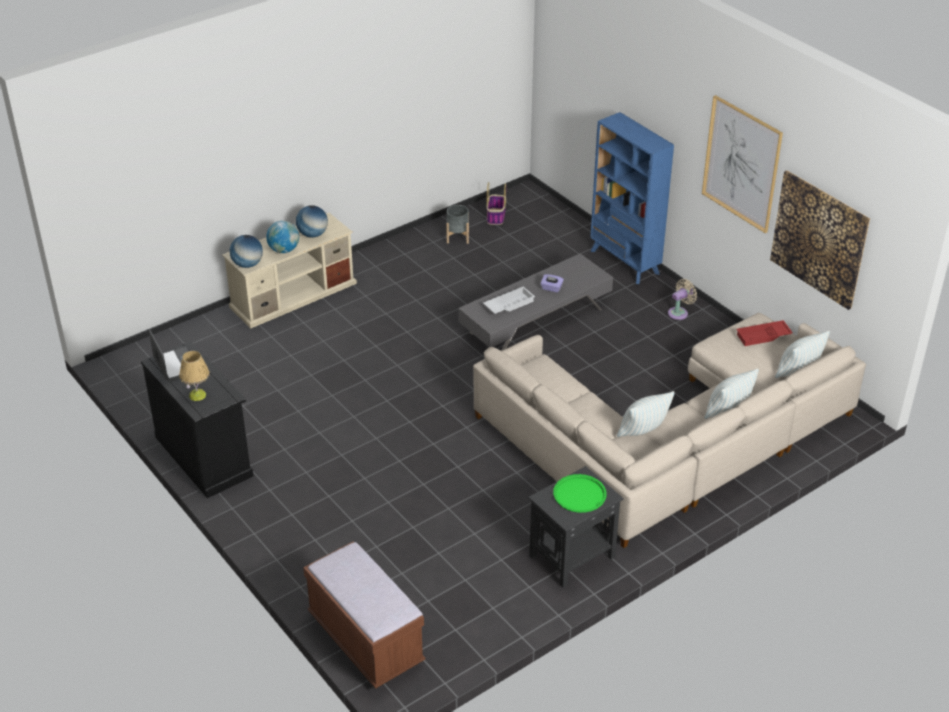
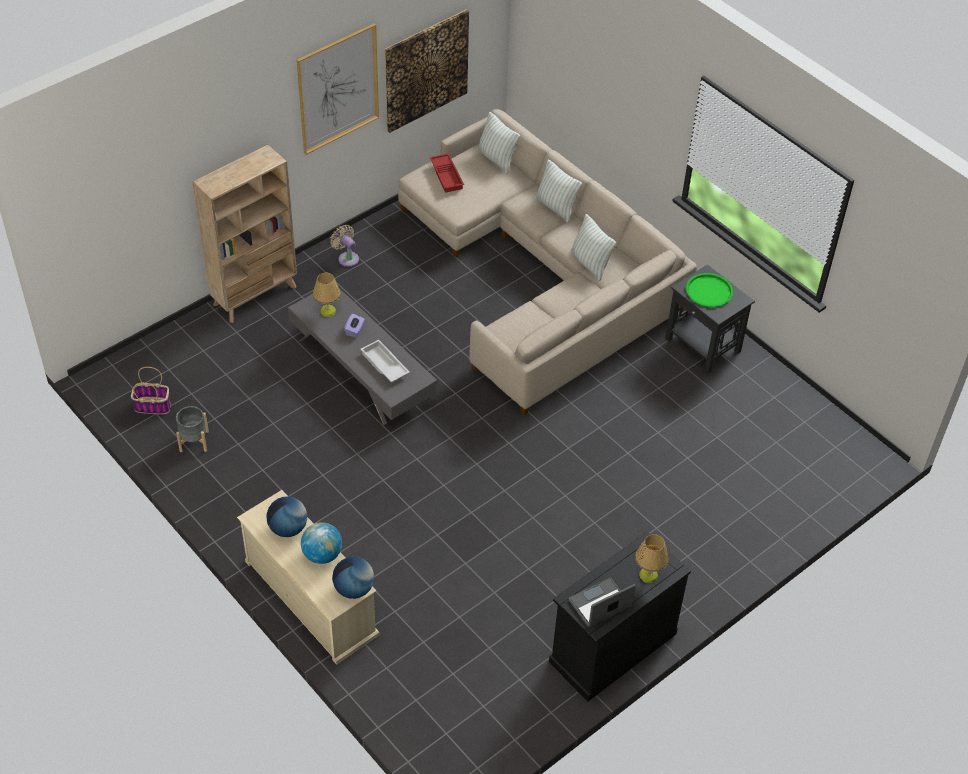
camera: 95 degrees left, 10 degrees up
brown bench [303,541,425,689] -> none
blue bookcase [590,112,674,284] -> beige bookcase [192,144,297,323]
none -> table lamp [313,273,341,317]

